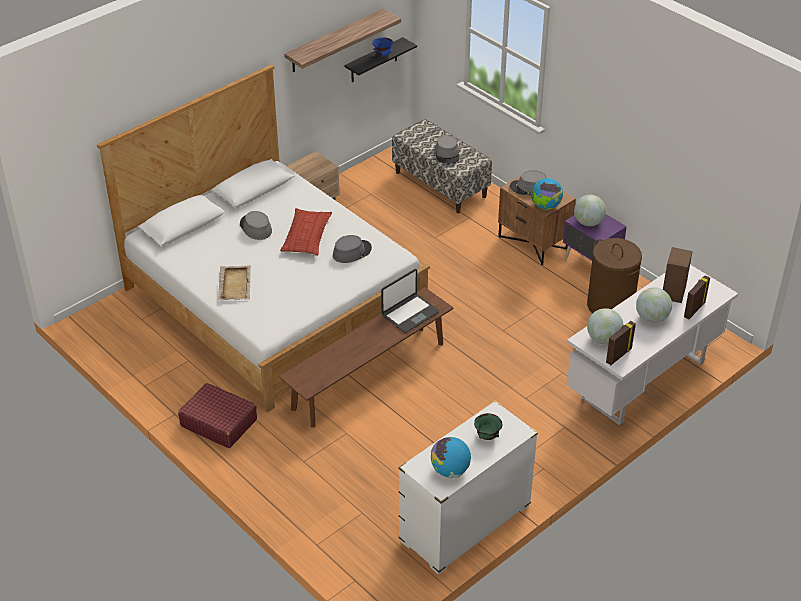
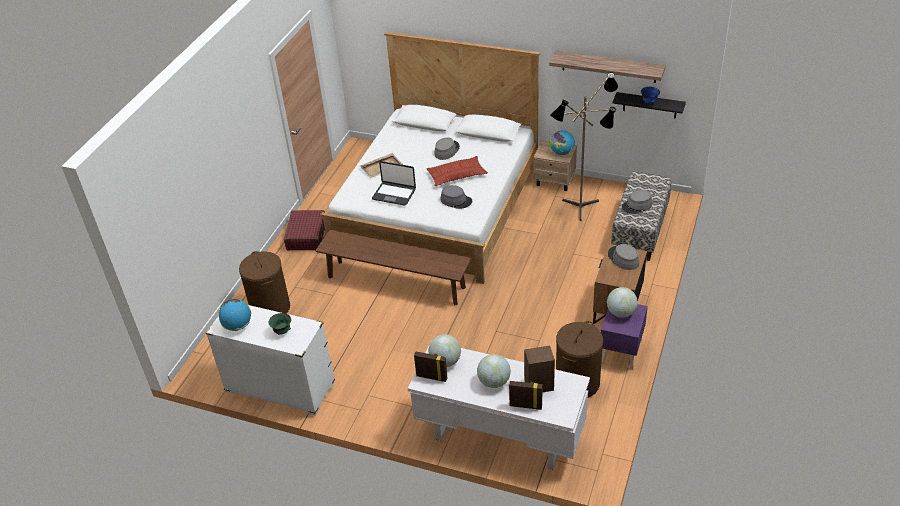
camera: 65 degrees right, 0 degrees up
laptop [381,269,439,333] -> laptop moved to [372,161,416,206]
globe [531,178,563,210] -> globe moved to [550,130,575,155]
none -> brown laundry basket [239,251,290,314]
none -> floor lamp [550,72,618,221]

